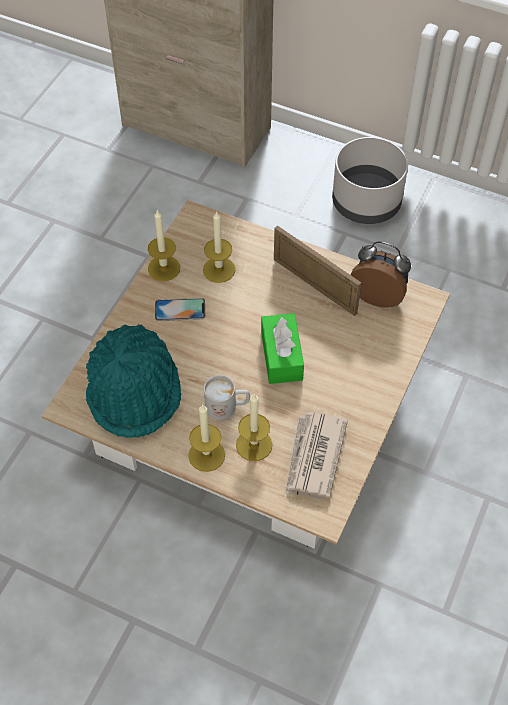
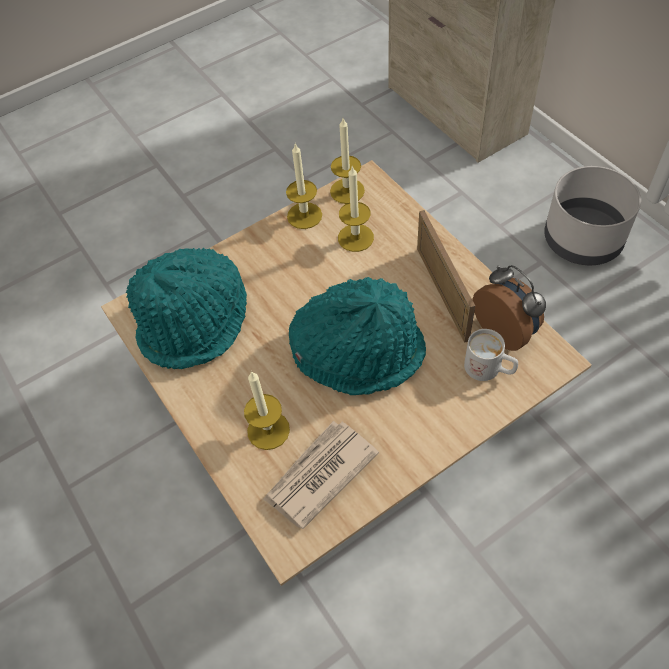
camera: 35 degrees right, 0 degrees up
phone [155,298,205,321] -> none
candle [188,405,225,472] -> candle moved to [330,118,365,204]
white mug [204,375,250,420] -> white mug moved to [464,329,518,381]
green tissue box [261,313,304,384] -> turquoise hat [289,277,426,395]

